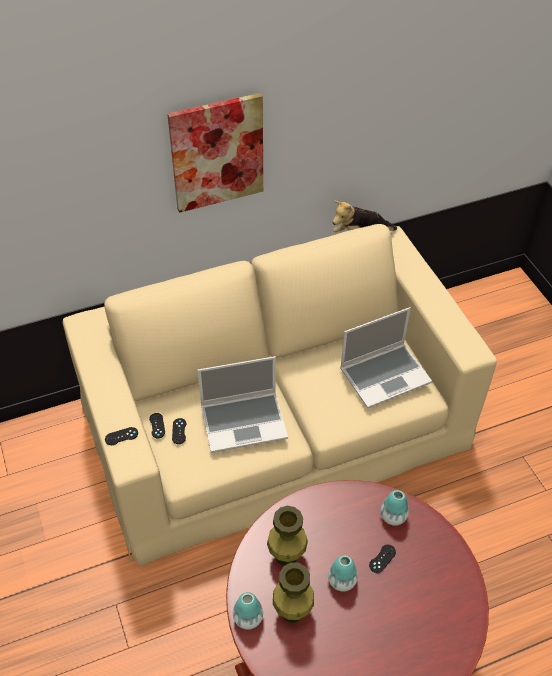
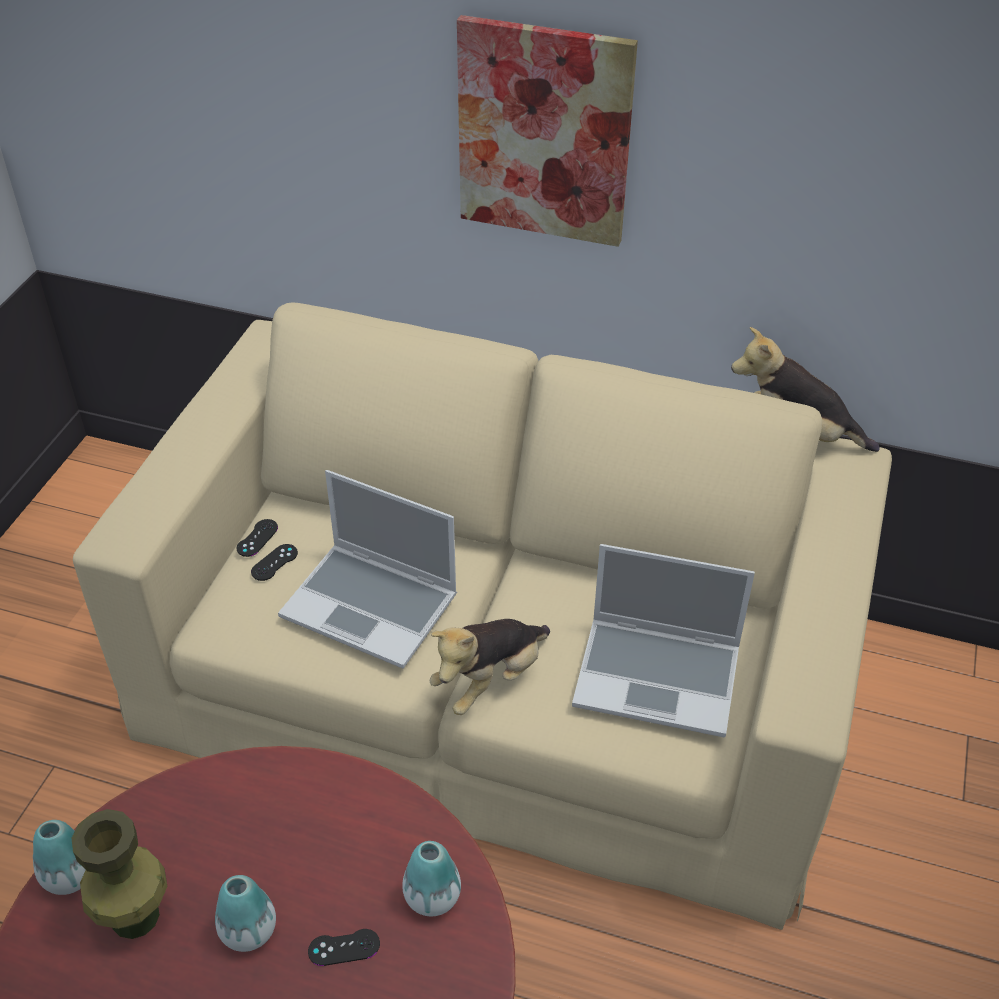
camera: 40 degrees right, 5 degrees down
black game controller [105,427,138,445] -> none
green vase [267,506,308,566] -> none
none -> plush toy [430,619,550,715]

